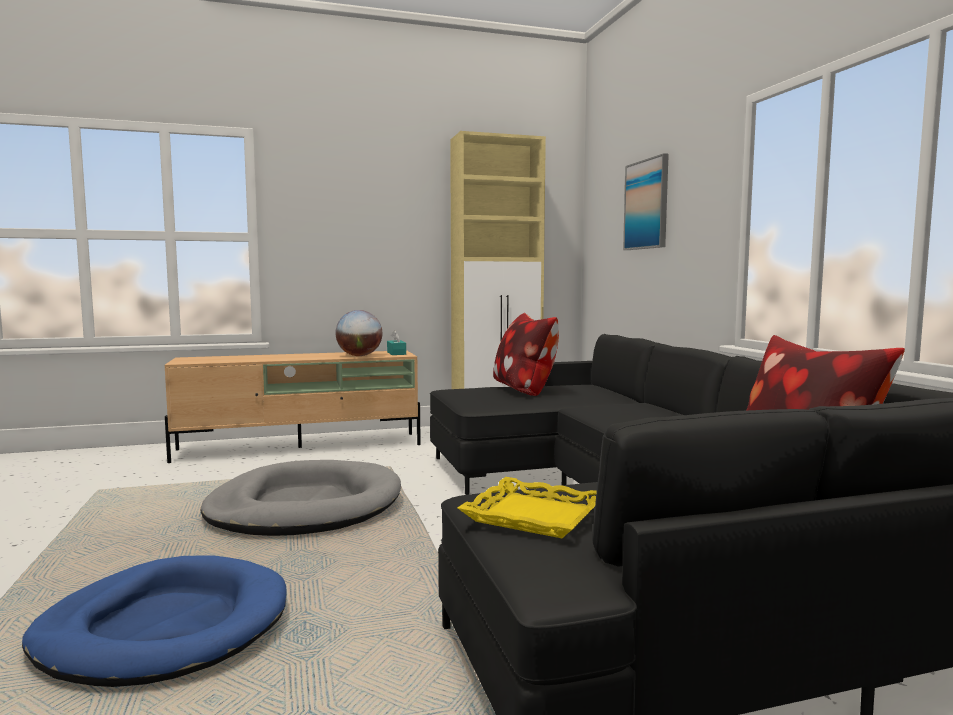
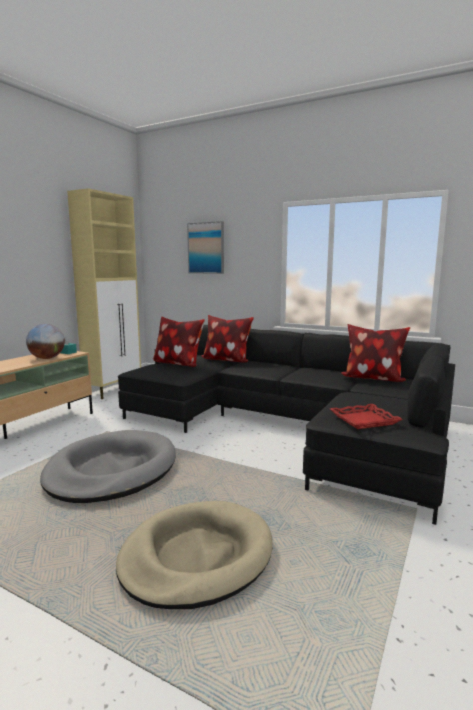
camera: 45 degrees left, 5 degrees up
blue dog bed [22,555,286,687] -> beige dog bed [116,501,273,609]
yellow tray [458,477,597,538] -> red tray [330,404,403,429]
none -> pillow [201,315,254,363]

